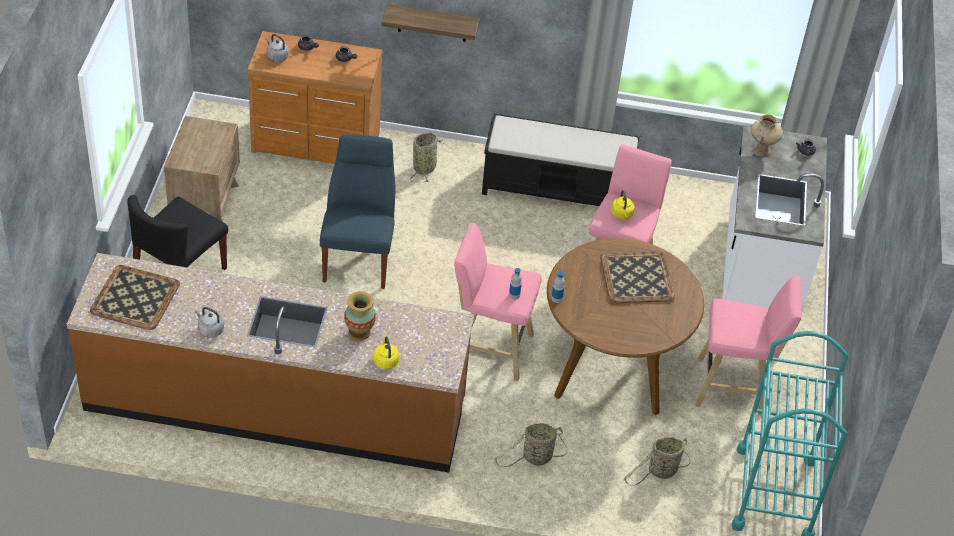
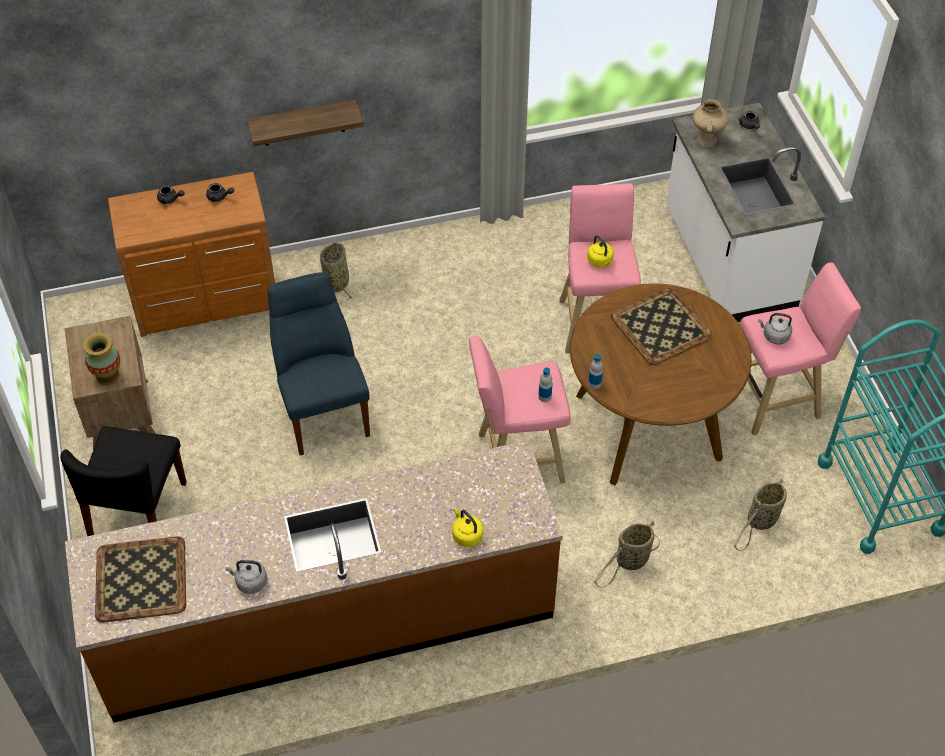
camera: 20 degrees left, 5 degrees up
grey kettle [266,34,289,62] -> grey kettle moved to [758,313,792,344]
vase [344,291,376,341] -> vase moved to [83,333,120,385]
black bench [482,113,642,206] -> none

